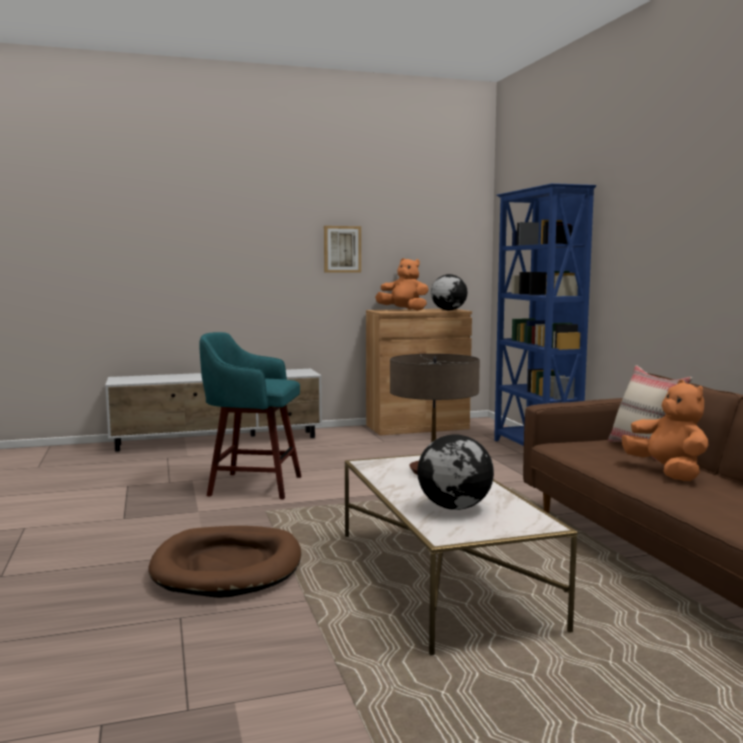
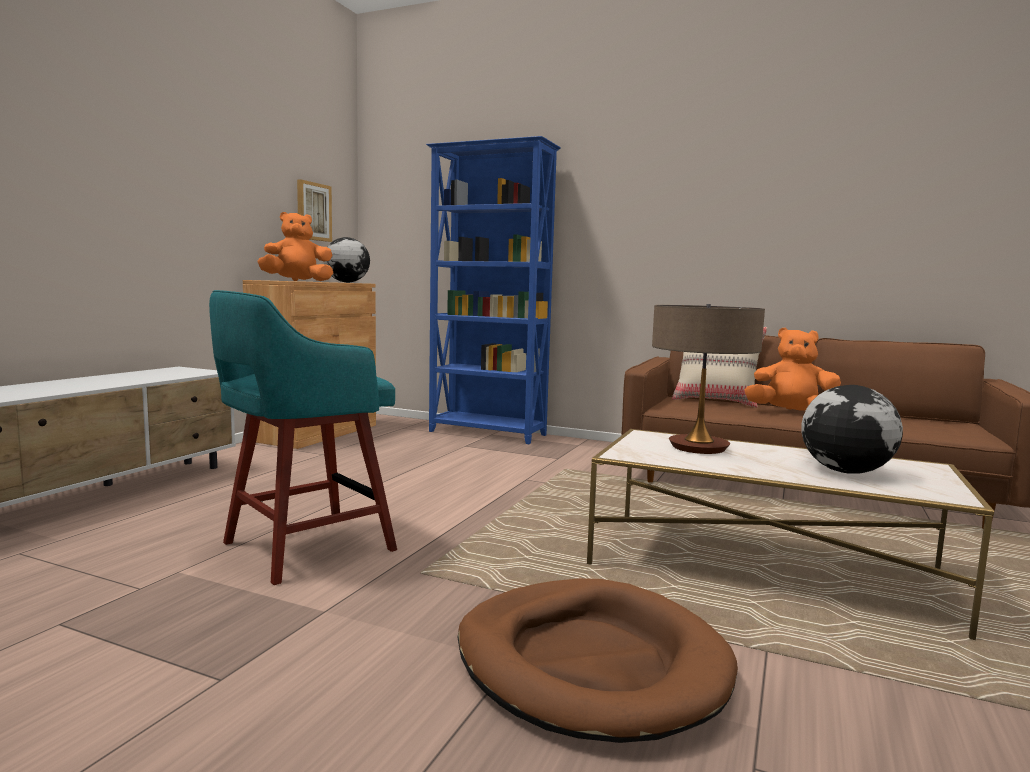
camera: 50 degrees left, 0 degrees up
picture [324,226,361,273] -> picture moved to [297,179,332,242]

